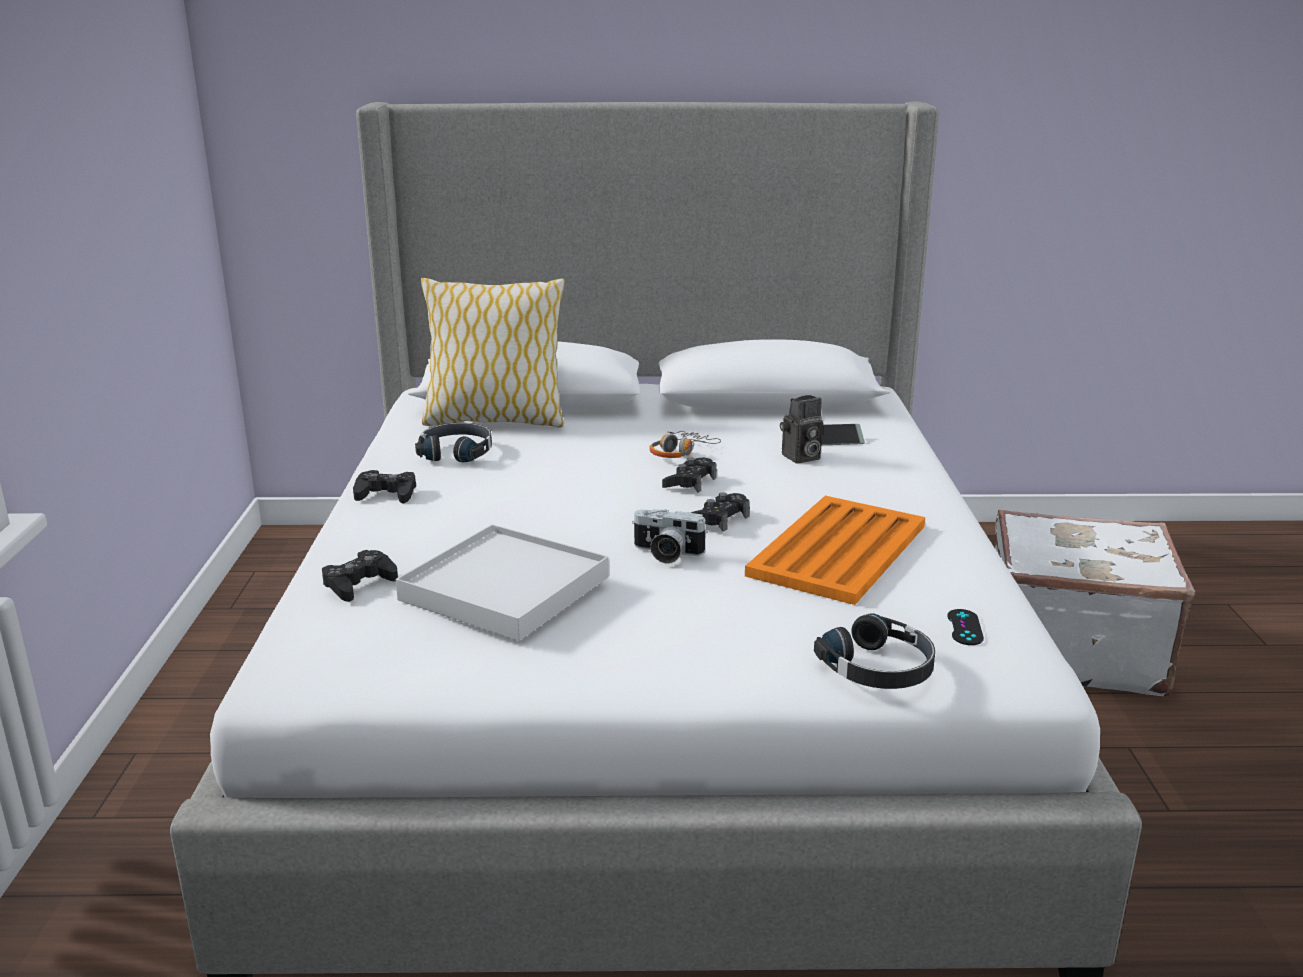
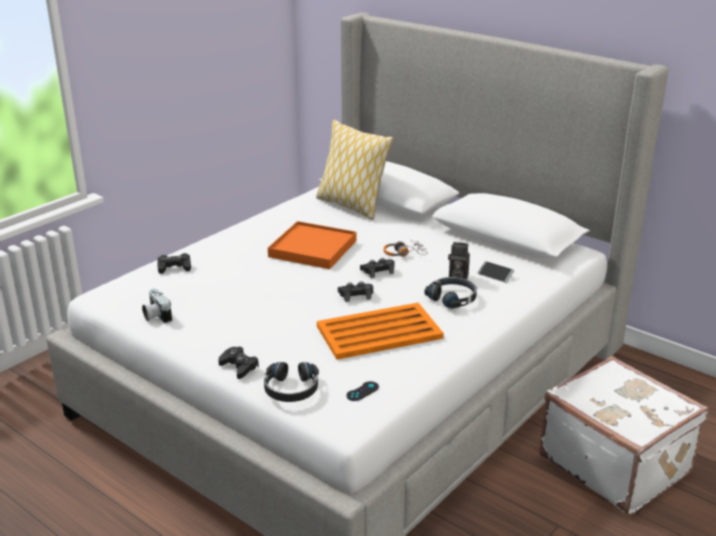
camera: 40 degrees right, 5 degrees up
black game controller [353,470,416,503] -> black game controller moved to [218,347,259,379]
white tray [395,524,609,641] -> none
black headphones [415,423,492,462] -> black headphones moved to [425,277,477,309]
camera [632,509,708,564] -> camera moved to [142,289,172,323]
none -> orange tray [268,221,356,269]

